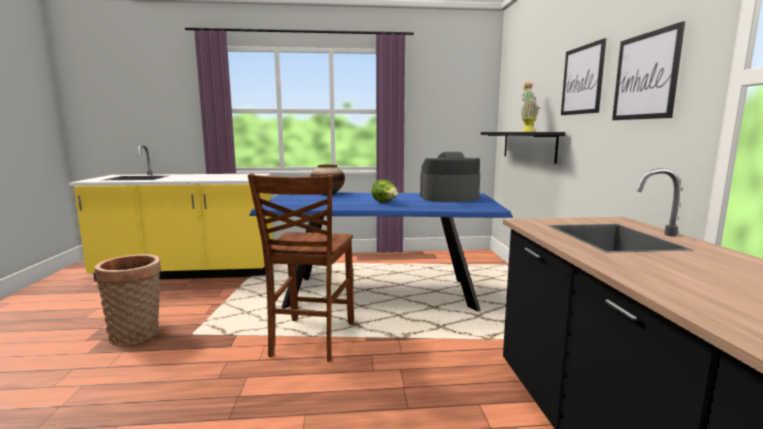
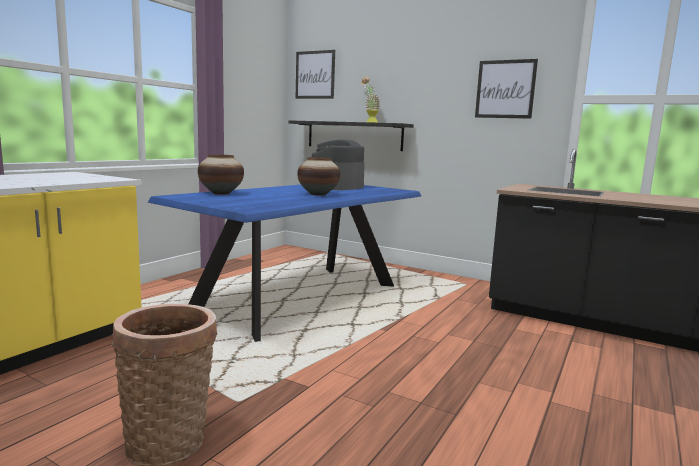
camera: 55 degrees left, 0 degrees up
brown chair [248,174,354,362] -> none
lettuce [371,180,398,202] -> vase [297,157,340,196]
picture [561,38,606,115] -> picture moved to [296,50,335,99]

